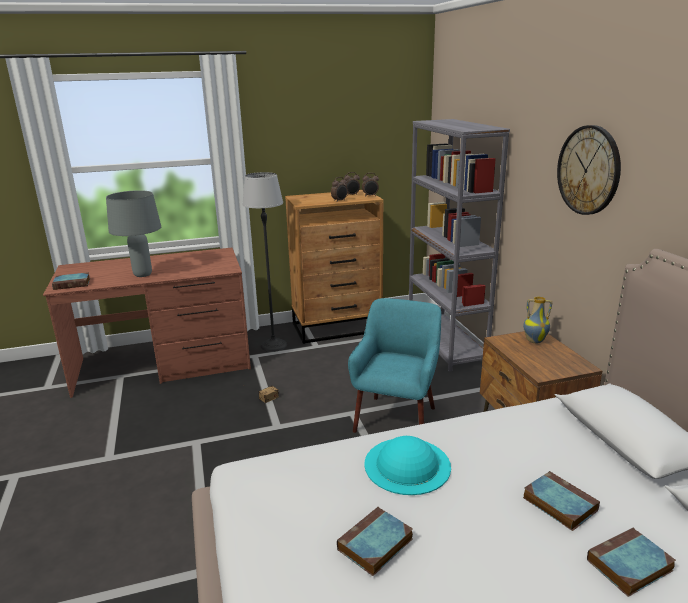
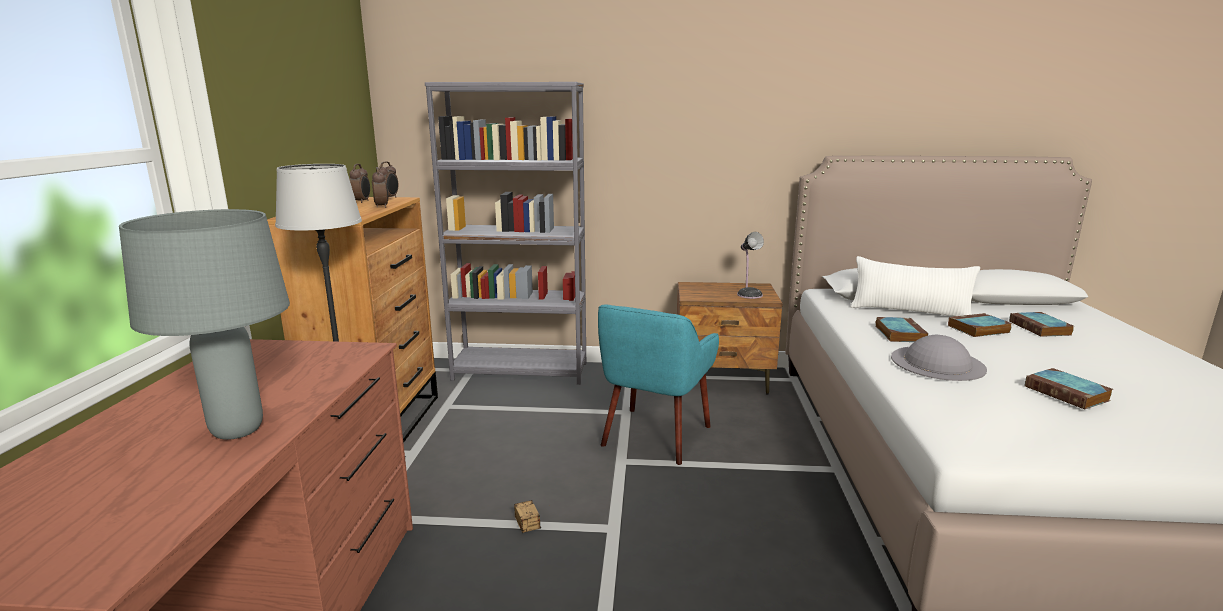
camera: 70 degrees left, 5 degrees down
book [52,272,90,290] -> book moved to [876,317,928,342]
turquoise armchair [348,298,441,433] -> turquoise armchair turned 105 degrees counterclockwise [598,304,719,465]
turquoise hat [364,436,451,495] -> grey hat [891,335,987,381]
vase [523,297,552,343] -> none
wall clock [557,125,621,215] -> none
none -> table lamp [737,232,764,299]
none -> white pillow [850,256,980,316]

